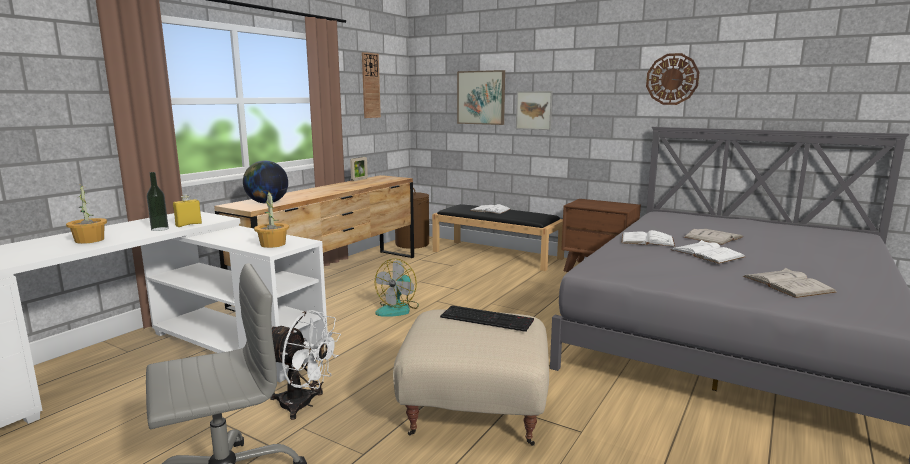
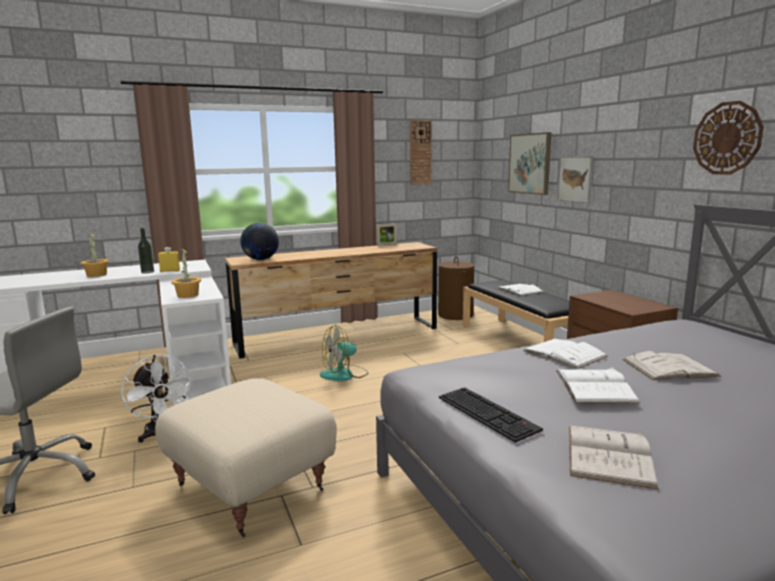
camera: 35 degrees right, 0 degrees up
keyboard [440,305,534,332] -> keyboard moved to [439,387,543,443]

